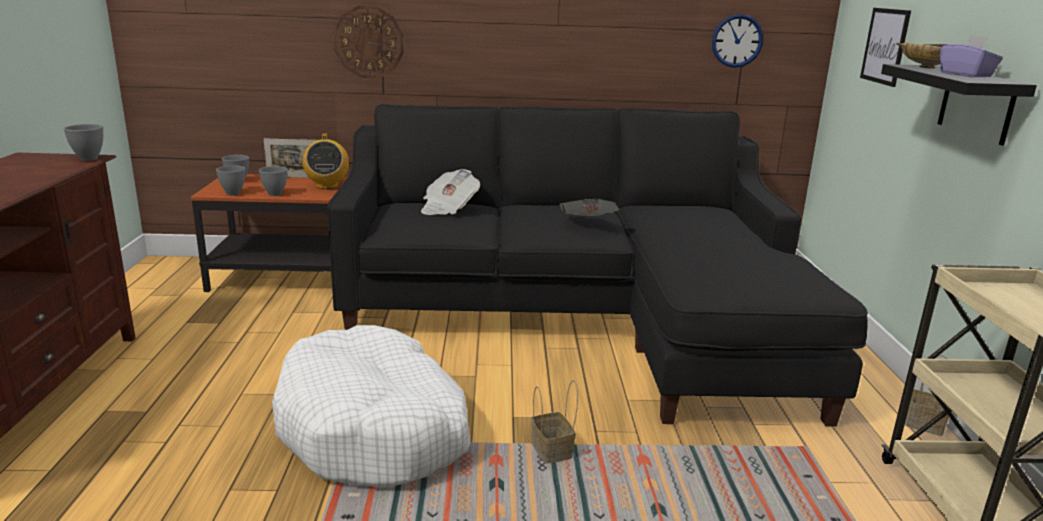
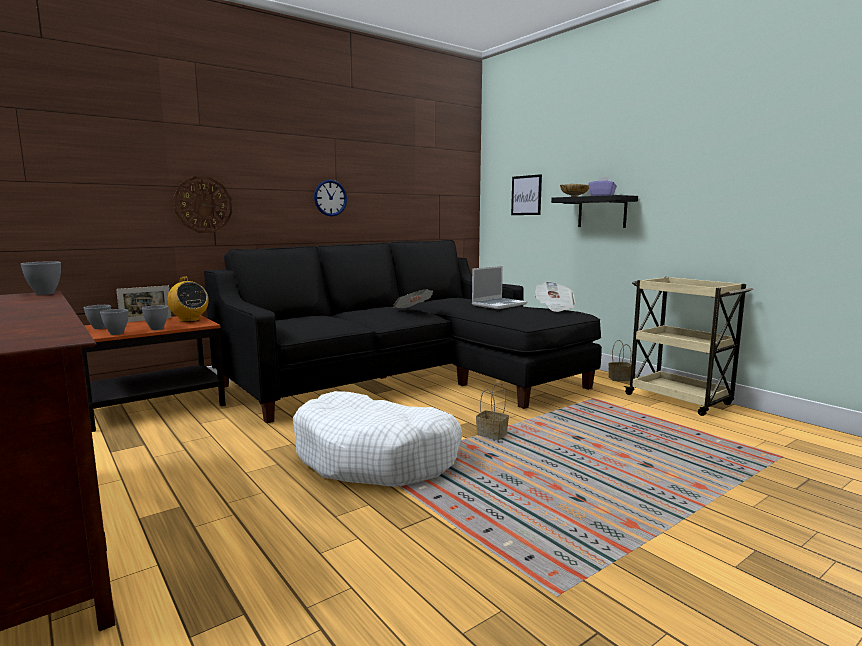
camera: 35 degrees left, 10 degrees down
newspaper [421,169,480,215] -> newspaper moved to [535,281,575,312]
wall clock [712,14,763,68] -> wall clock moved to [314,180,347,216]
none -> laptop [472,266,527,309]

